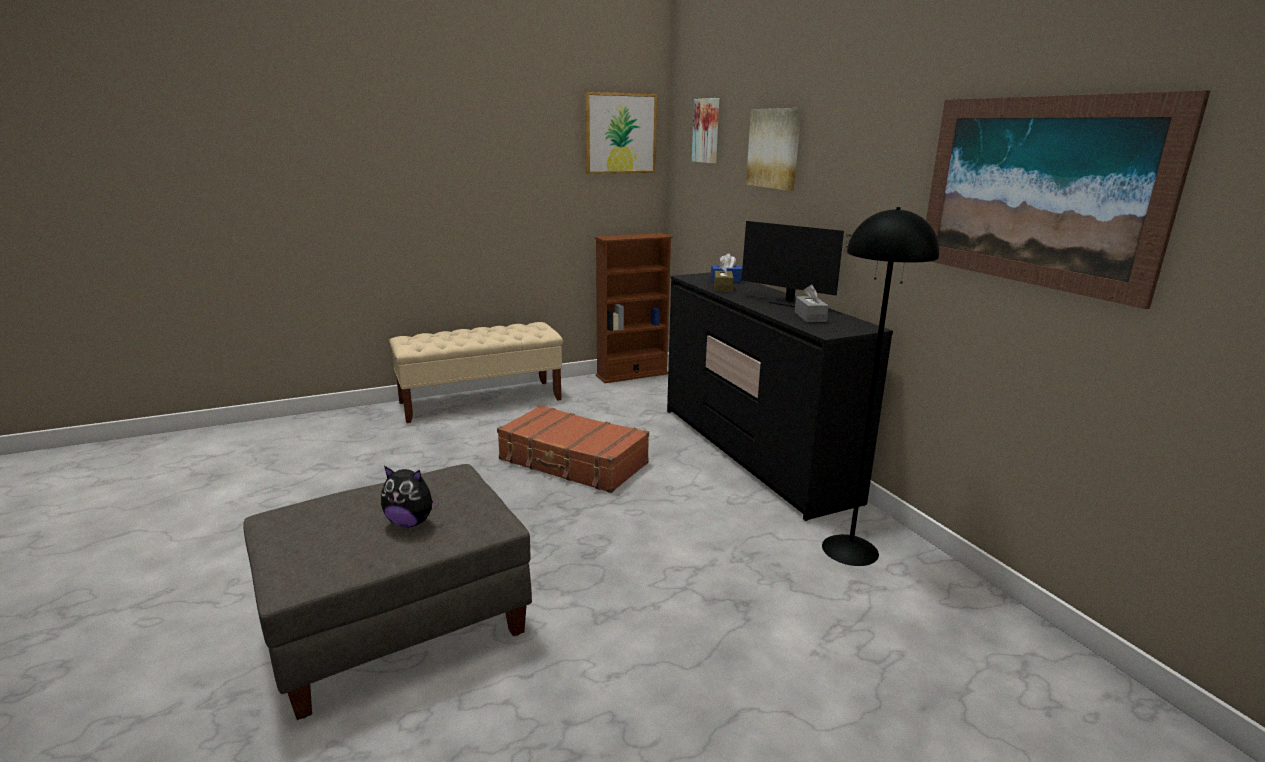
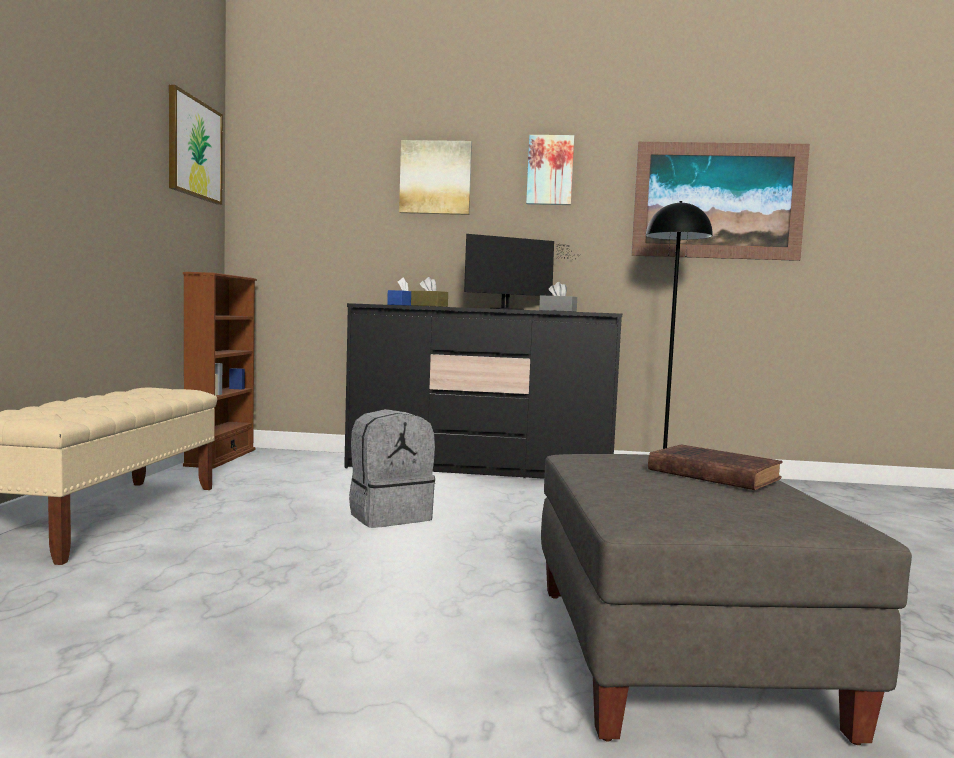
camera: 60 degrees left, 15 degrees down
plush toy [381,466,442,527] -> brown book [648,444,783,490]
brown suitcase [497,405,649,493] -> grey backpack [349,409,435,528]
picture [692,98,719,163] -> picture moved to [526,135,574,205]

